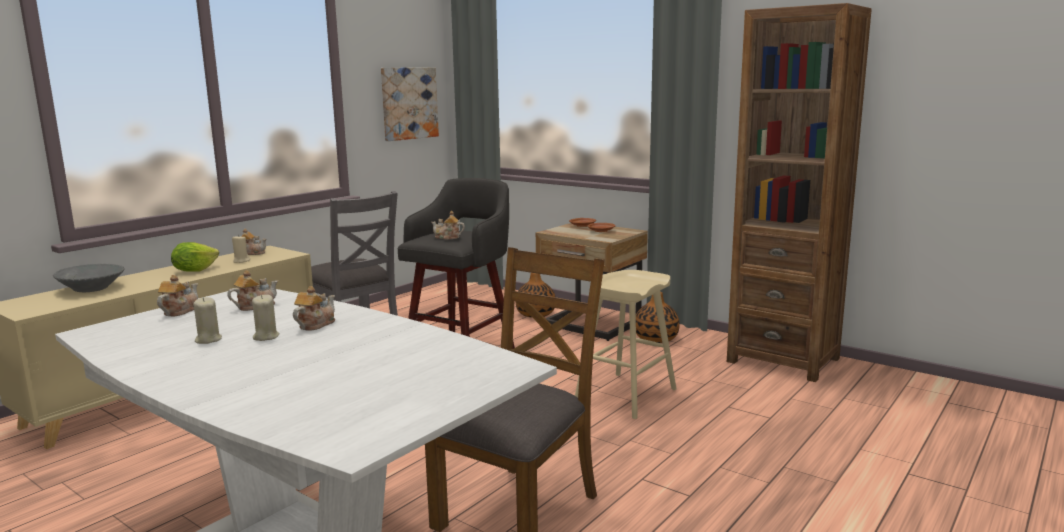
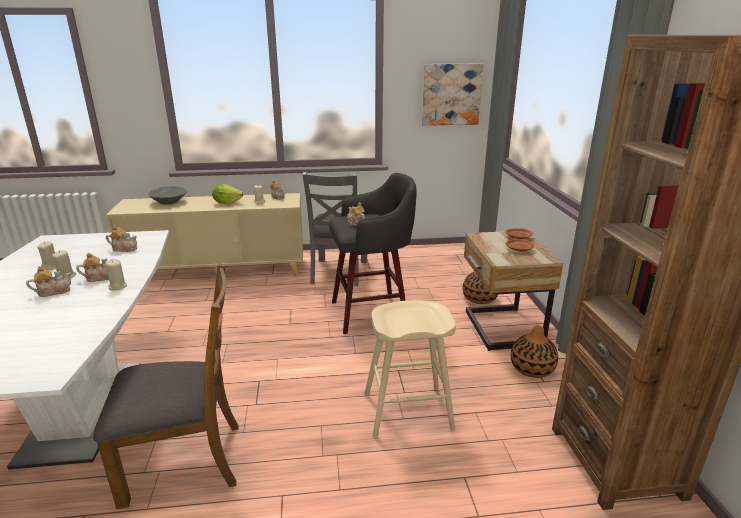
camera: 45 degrees right, 10 degrees up
teapot [157,275,198,316] -> teapot moved to [26,266,71,297]
none -> beige candle [105,259,127,291]

